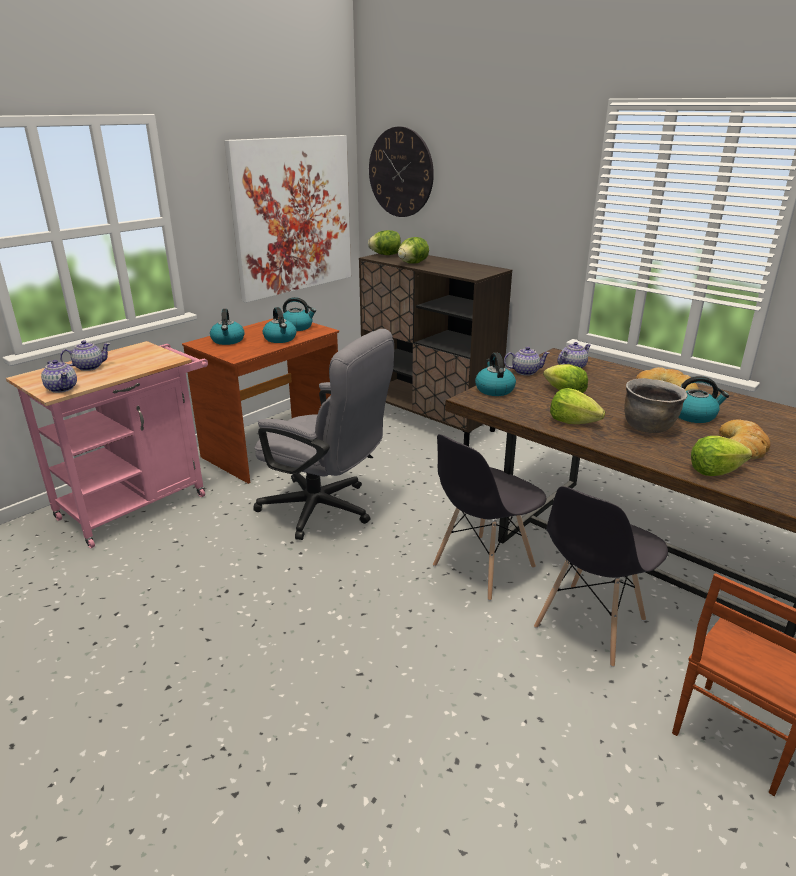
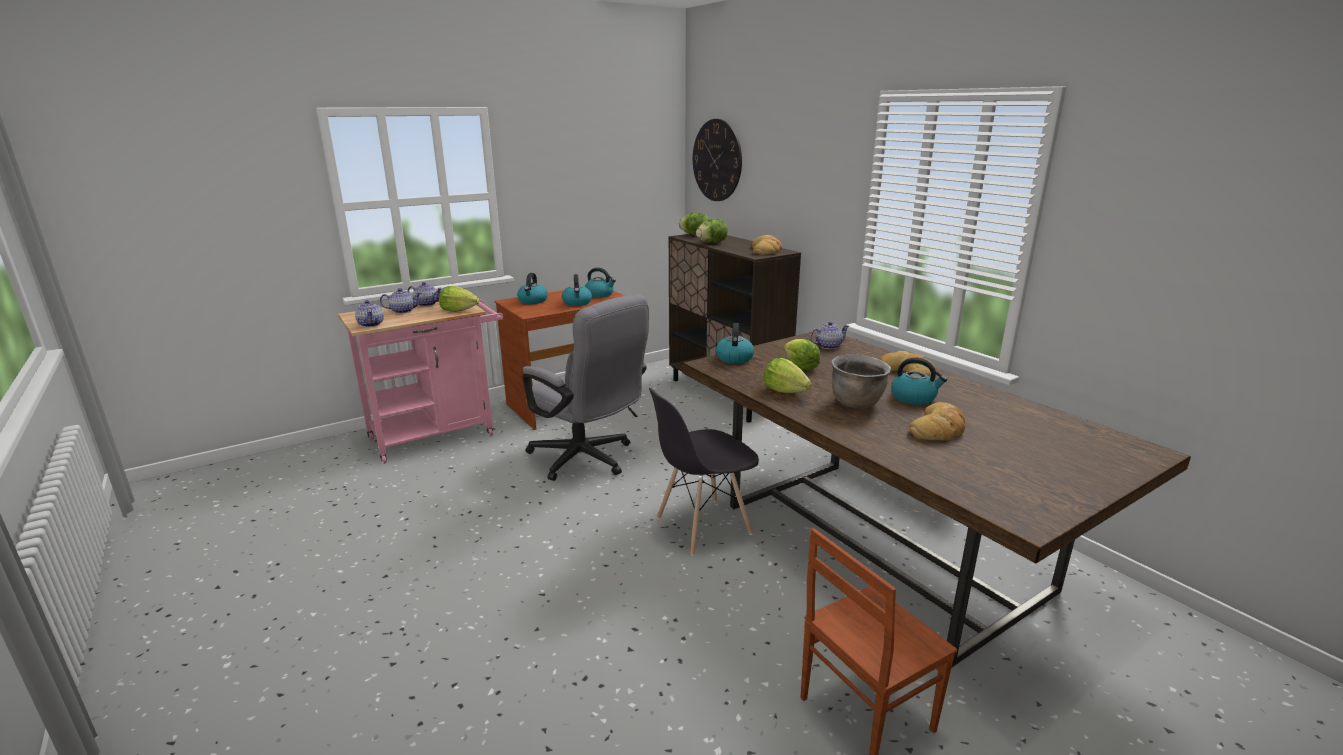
camera: 15 degrees right, 5 degrees down
picture [224,135,351,303] -> none
teapot [504,346,550,376] -> teapot moved to [408,282,443,307]
grey chair [534,486,668,667] -> none
lettuce [691,436,752,476] -> lettuce moved to [439,286,480,312]
none -> bread [752,235,782,255]

